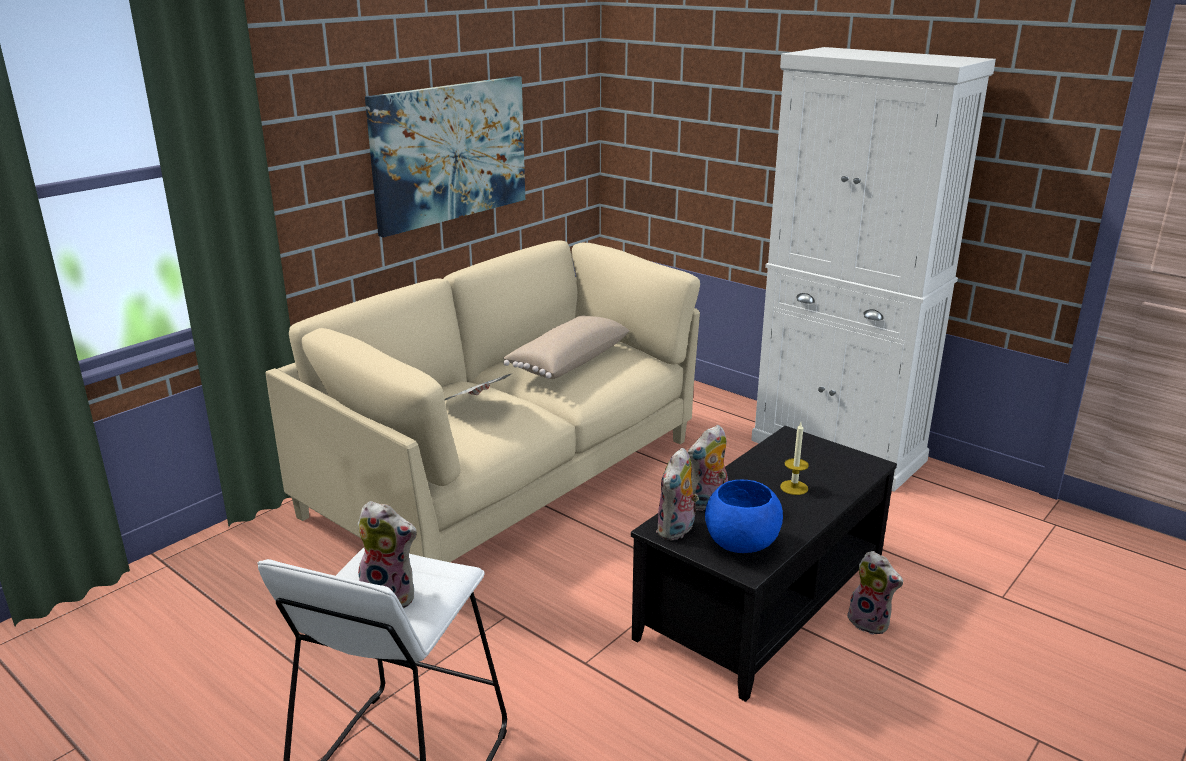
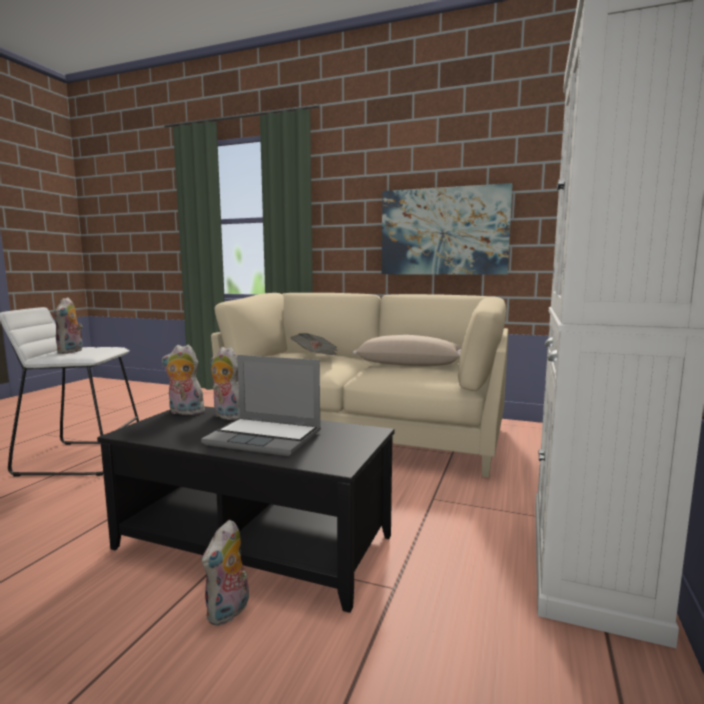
camera: 70 degrees right, 15 degrees down
blue bowl [705,480,783,553] -> none
candle [780,423,809,495] -> laptop [201,355,321,456]

